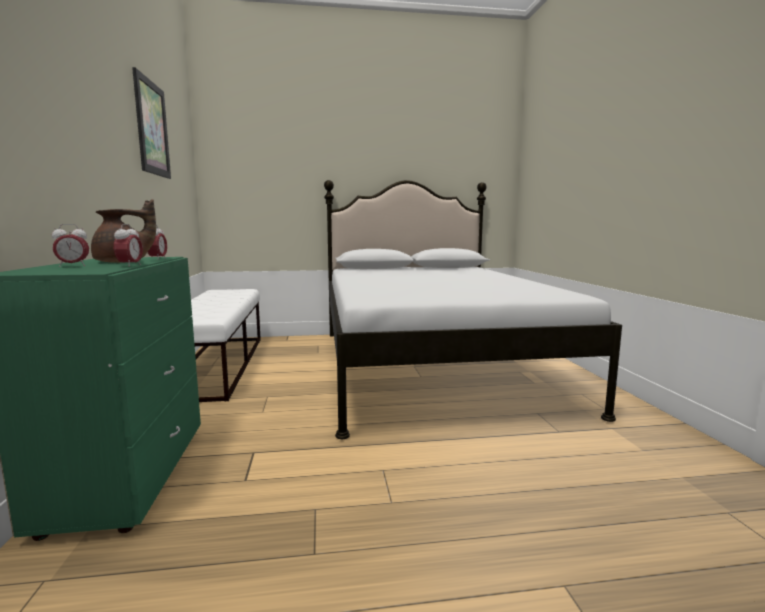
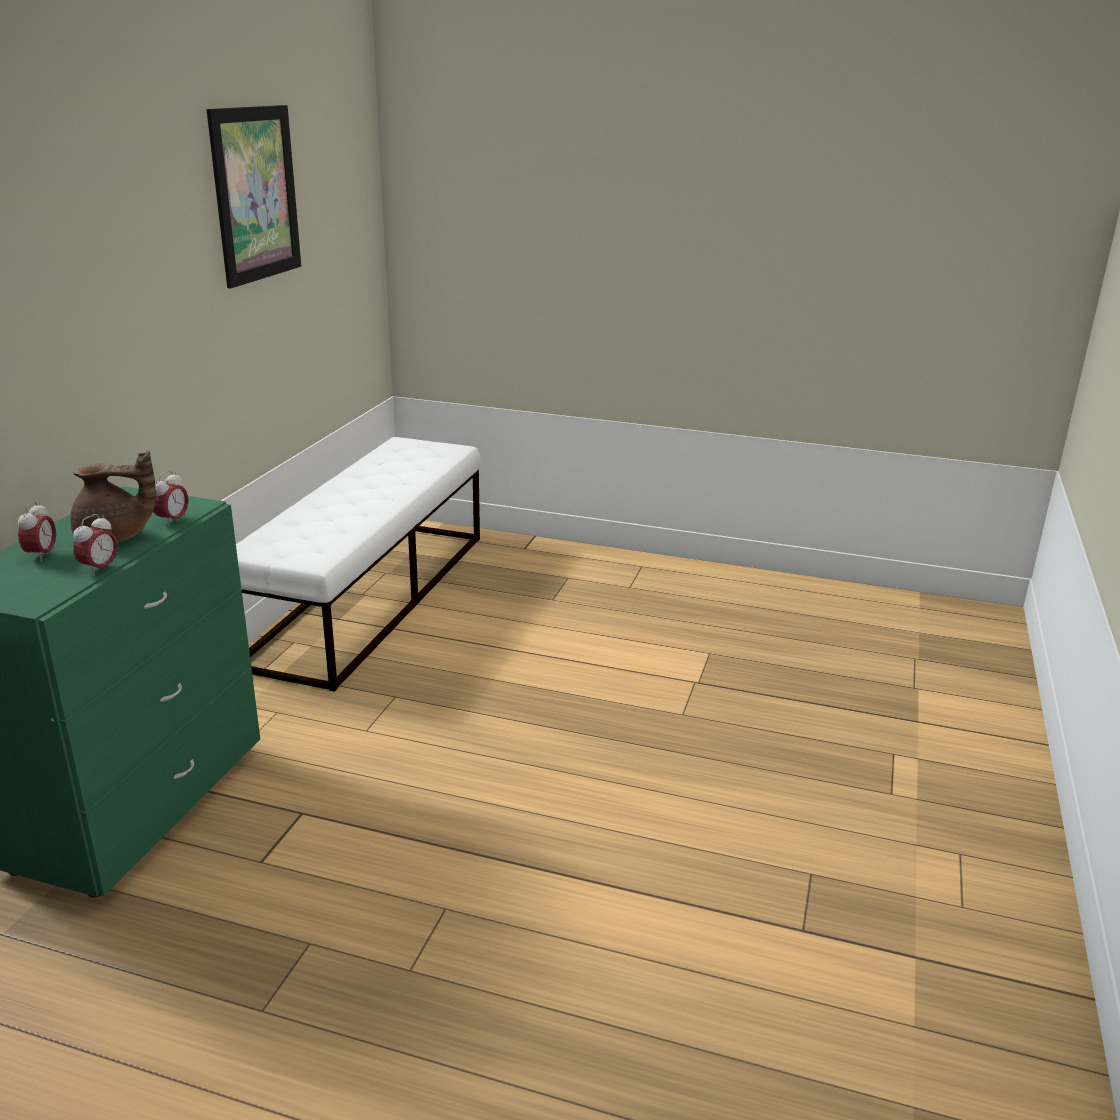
camera: 25 degrees right, 15 degrees up
alarm clock [52,224,89,267] -> alarm clock turned 90 degrees counterclockwise [18,501,56,562]
white bed [324,180,622,439] -> none

